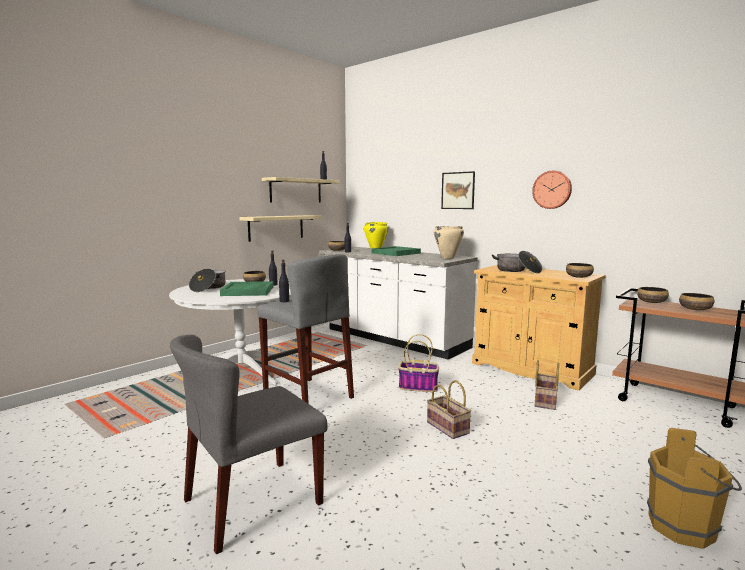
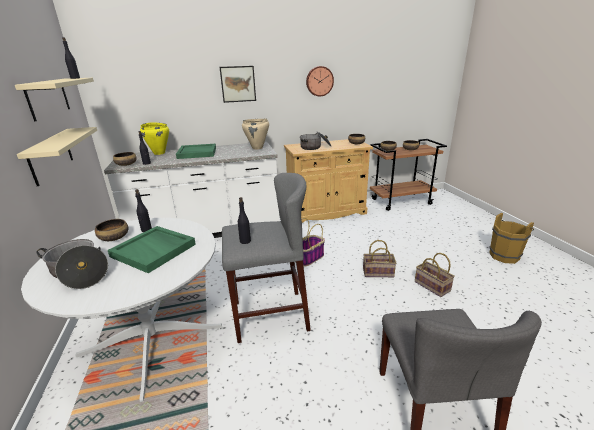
camera: 55 degrees left, 15 degrees up
basket [535,360,559,410] -> basket moved to [415,253,455,297]

